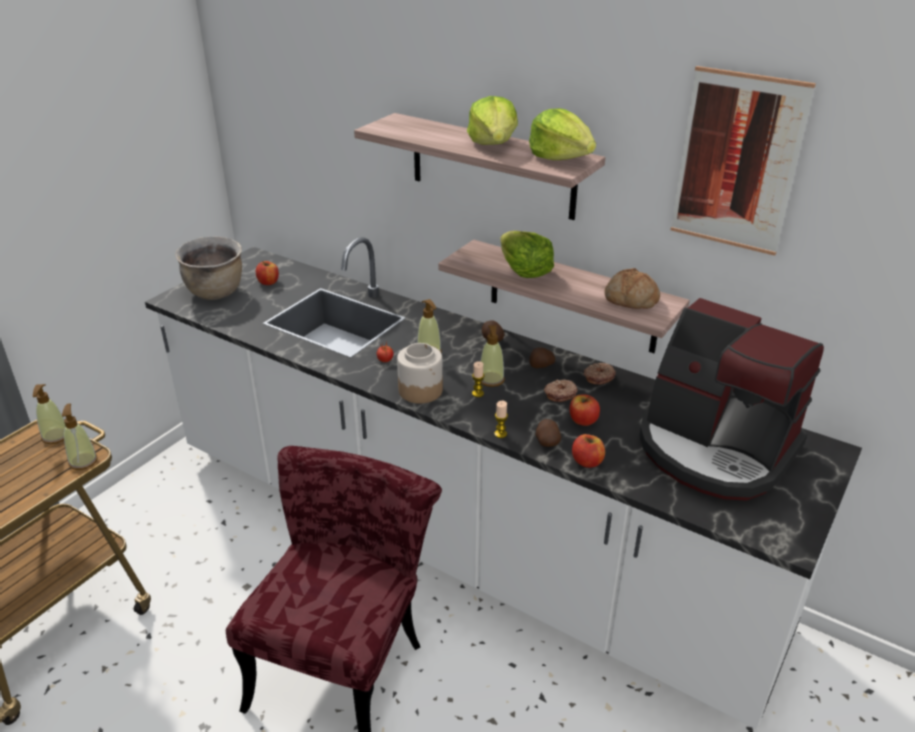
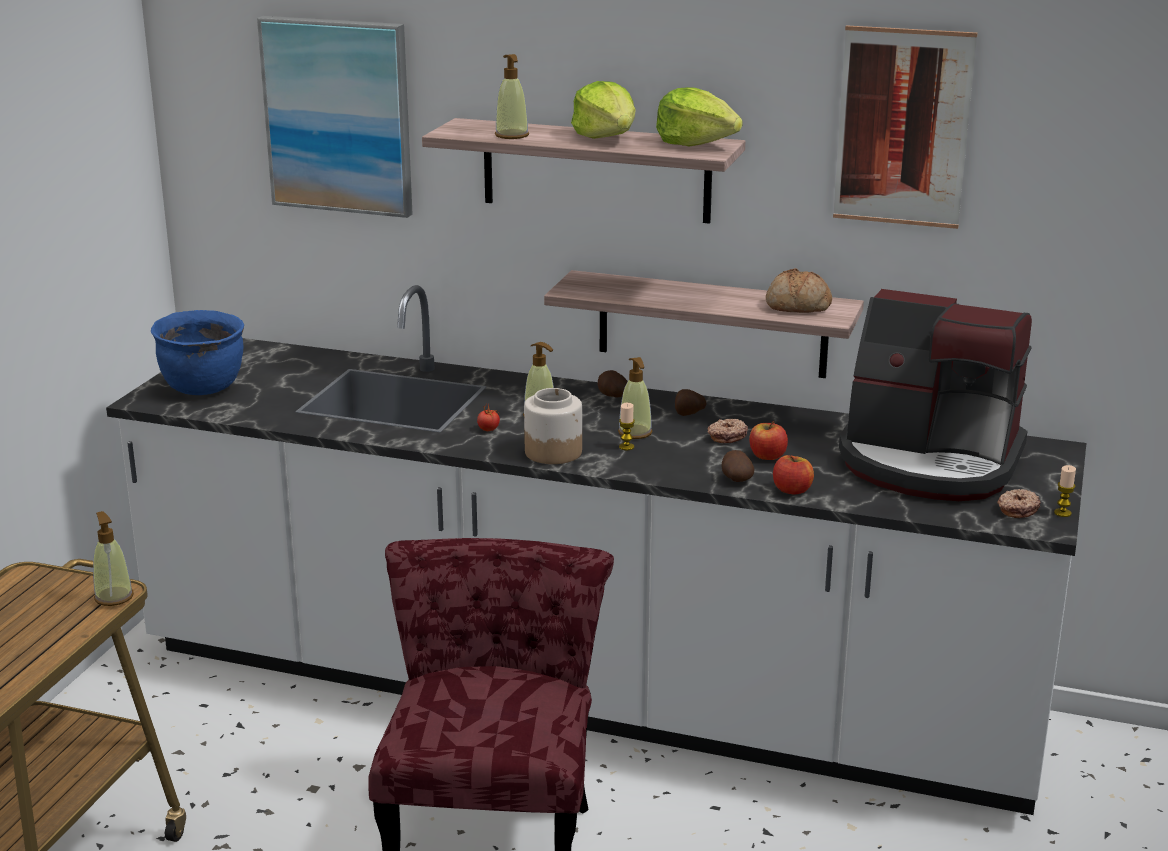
camera: 15 degrees left, 10 degrees down
soap dispenser [33,384,66,444] -> soap dispenser moved to [495,54,529,139]
brown cooking pot [175,237,242,300] -> blue cooking pot [151,310,244,395]
apple [256,261,279,285] -> none
candle [494,401,508,438] -> candle moved to [1054,465,1076,517]
lettuce [500,231,554,278] -> none
donut [584,363,616,385] -> donut moved to [997,489,1041,518]
none -> picture [257,16,413,218]

